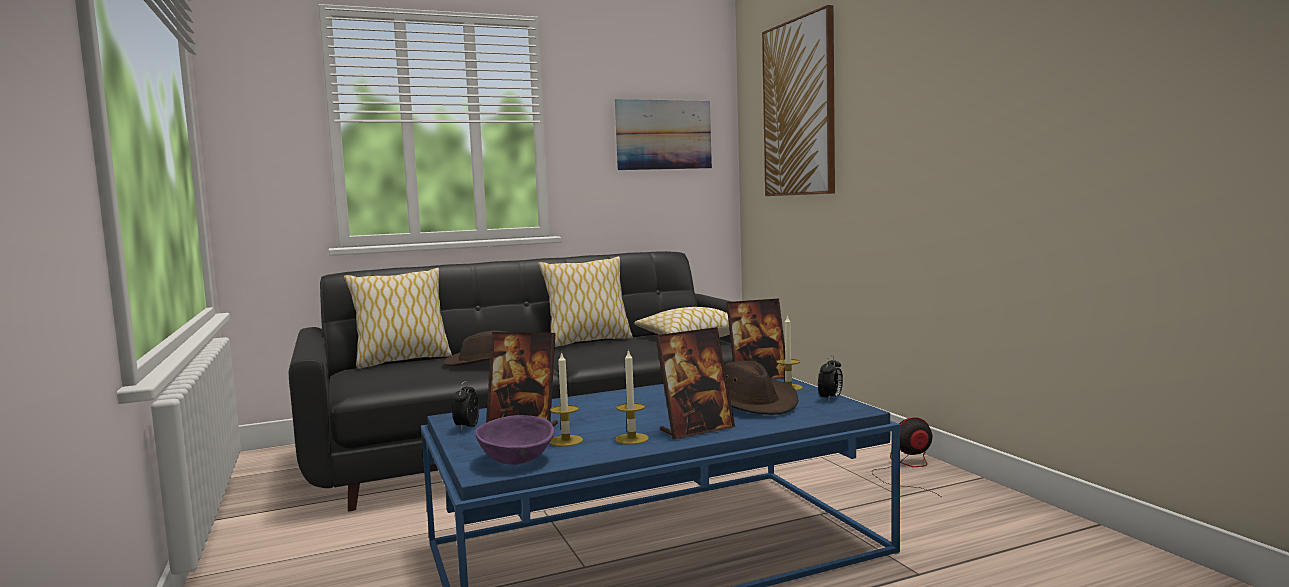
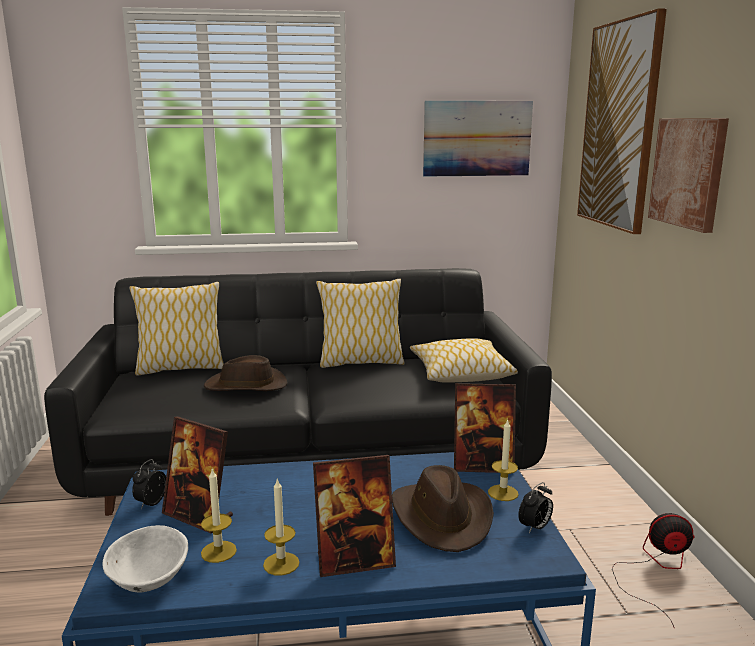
camera: 15 degrees right, 10 degrees up
purple bowl [475,415,555,465] -> white bowl [103,525,188,593]
none -> picture [648,118,729,233]

